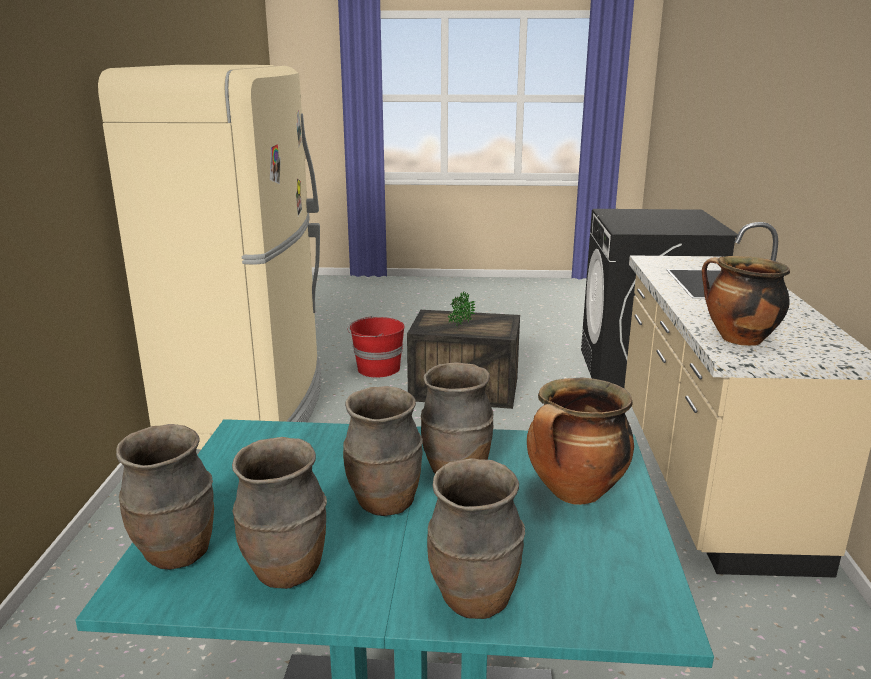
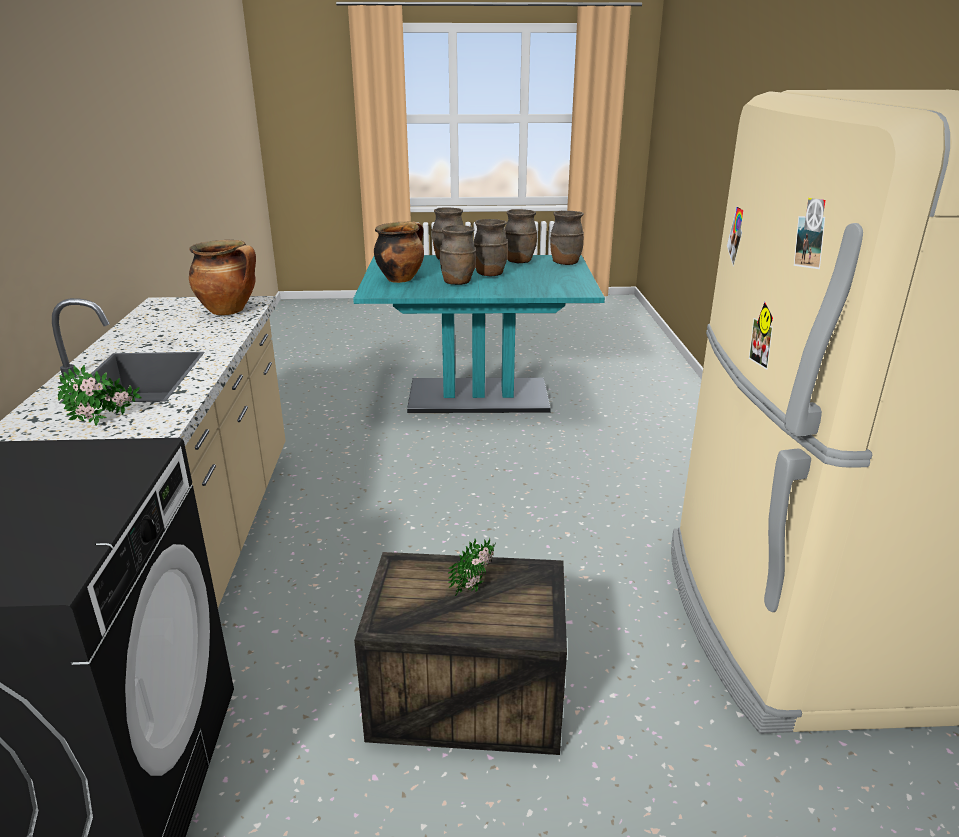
camera: 175 degrees right, 5 degrees up
red bucket [347,316,405,378] -> none
none -> potted plant [58,365,142,426]

